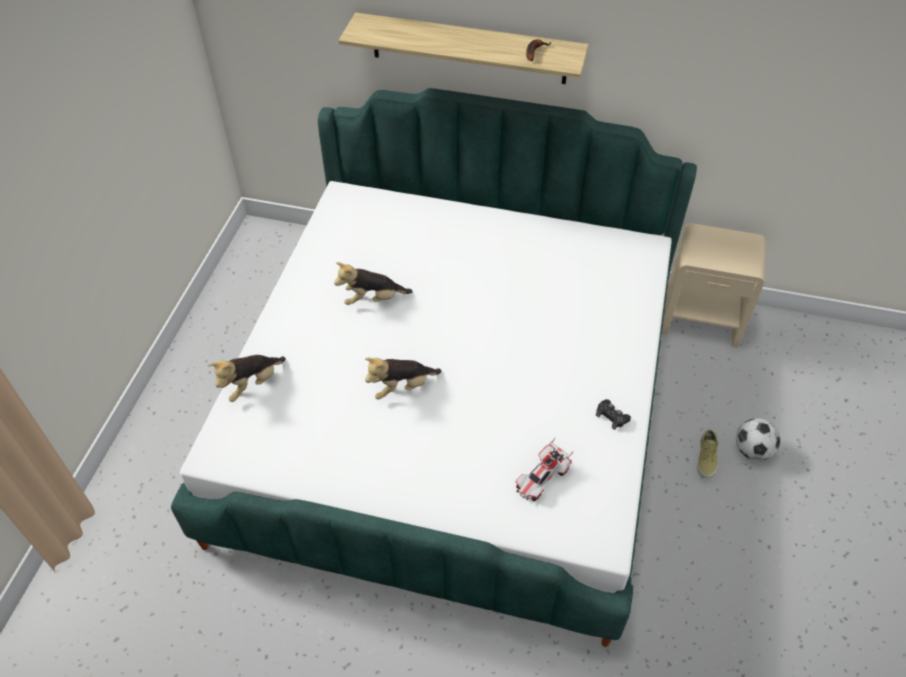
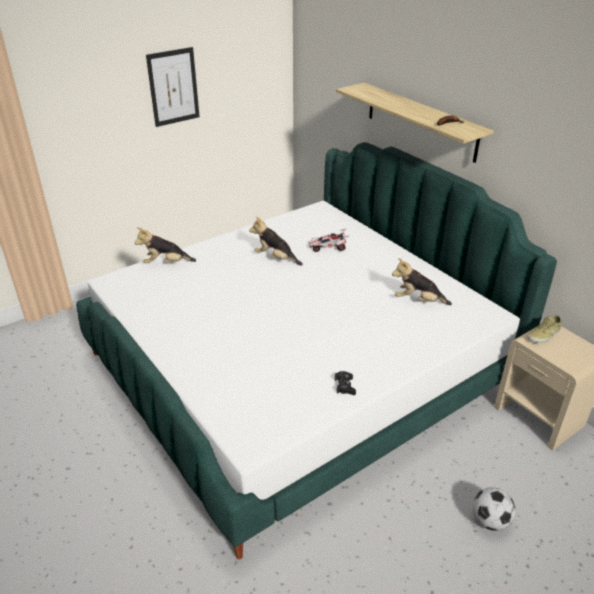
camera: 40 degrees right, 15 degrees down
plush toy [365,357,442,400] -> plush toy moved to [392,258,452,305]
toy car [515,438,574,501] -> toy car moved to [309,229,348,252]
beige shoe [697,430,718,478] -> beige shoe moved to [527,315,562,343]
none -> picture [146,47,200,127]

